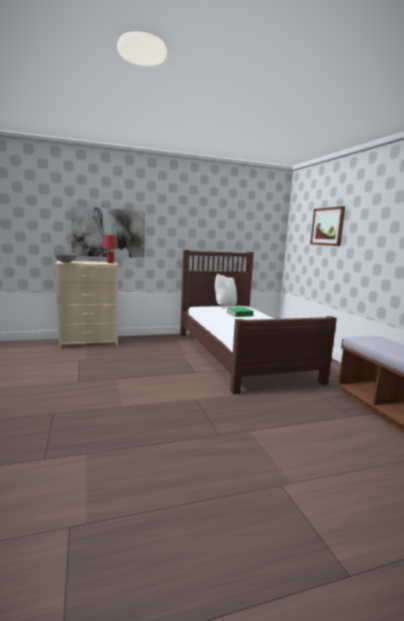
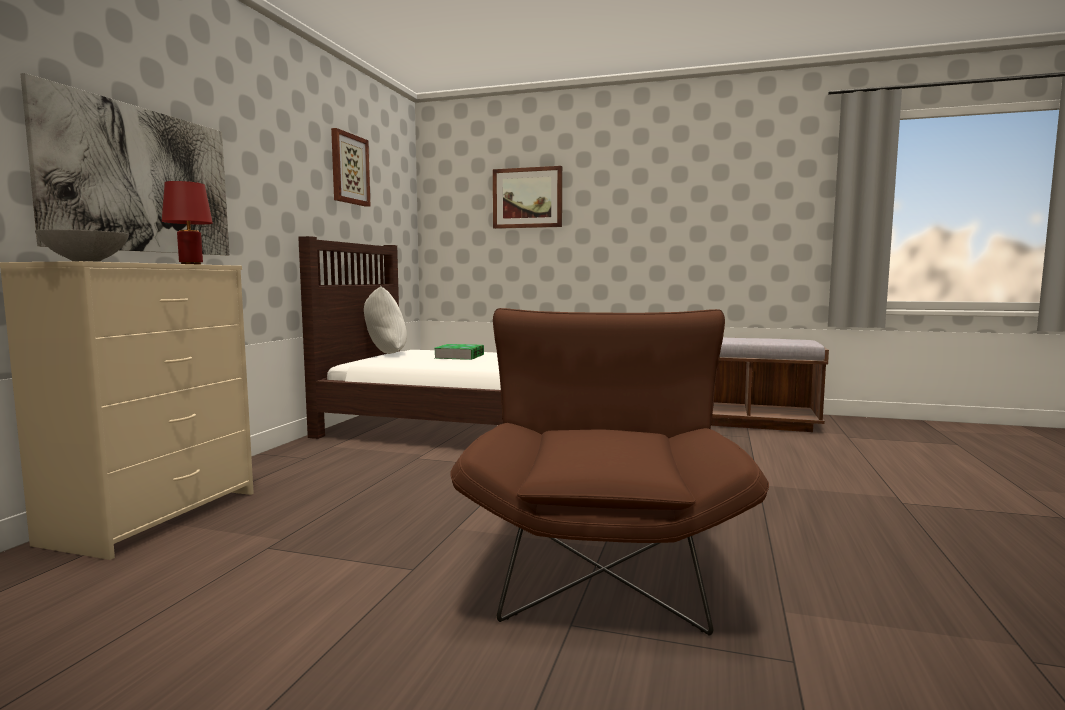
camera: 55 degrees left, 5 degrees down
none -> picture [331,128,371,207]
none -> brown armchair [450,308,769,636]

